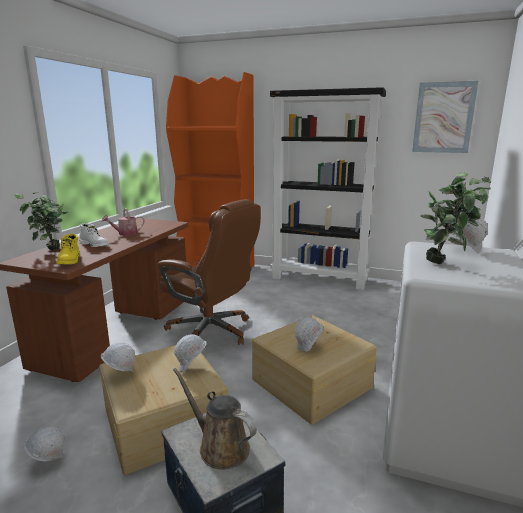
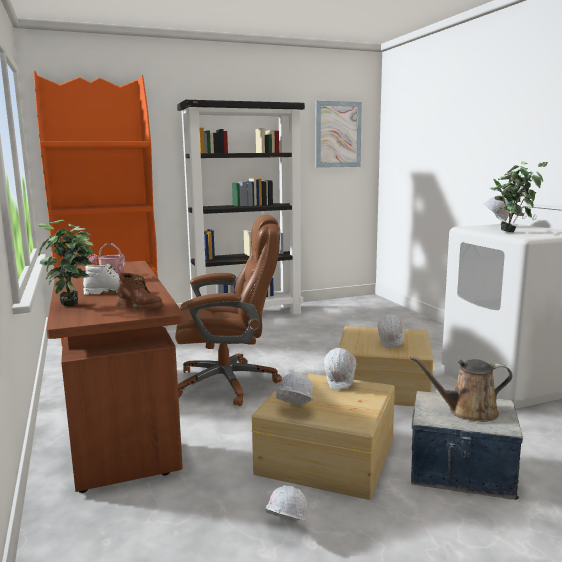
camera: 40 degrees left, 5 degrees down
yellow boot [56,234,80,264] -> brown boot [117,273,164,310]

